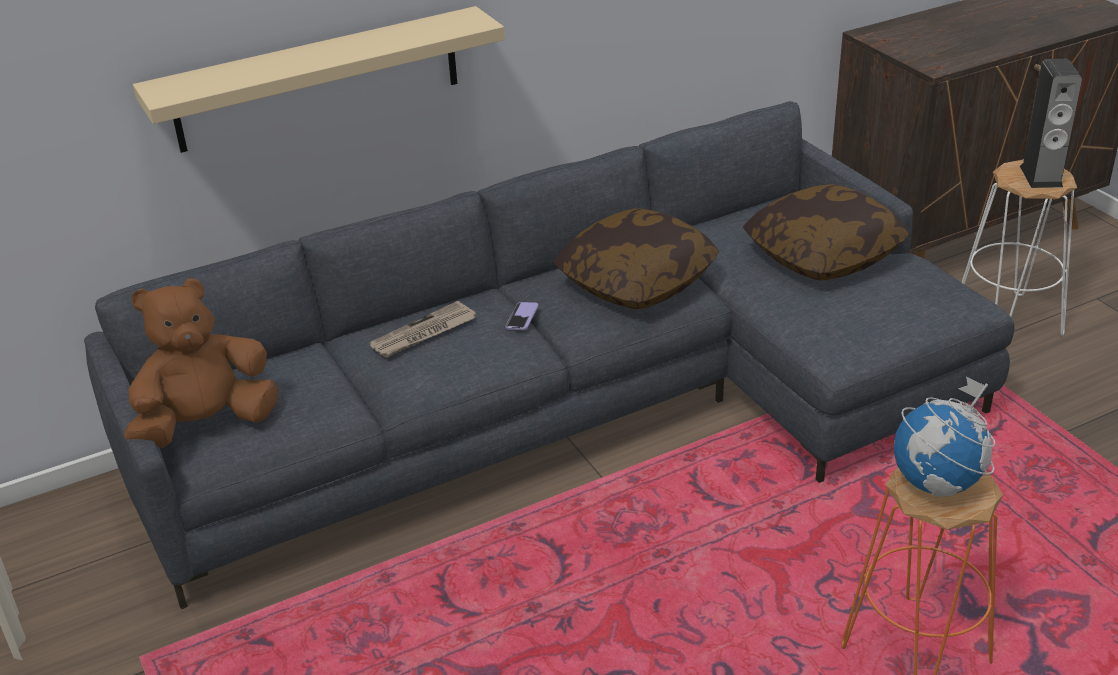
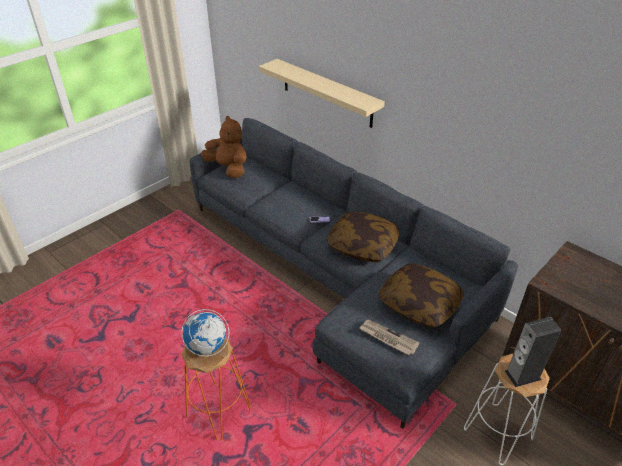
camera: 70 degrees right, 5 degrees up
newspaper [369,301,476,358] -> newspaper moved to [360,320,420,355]

